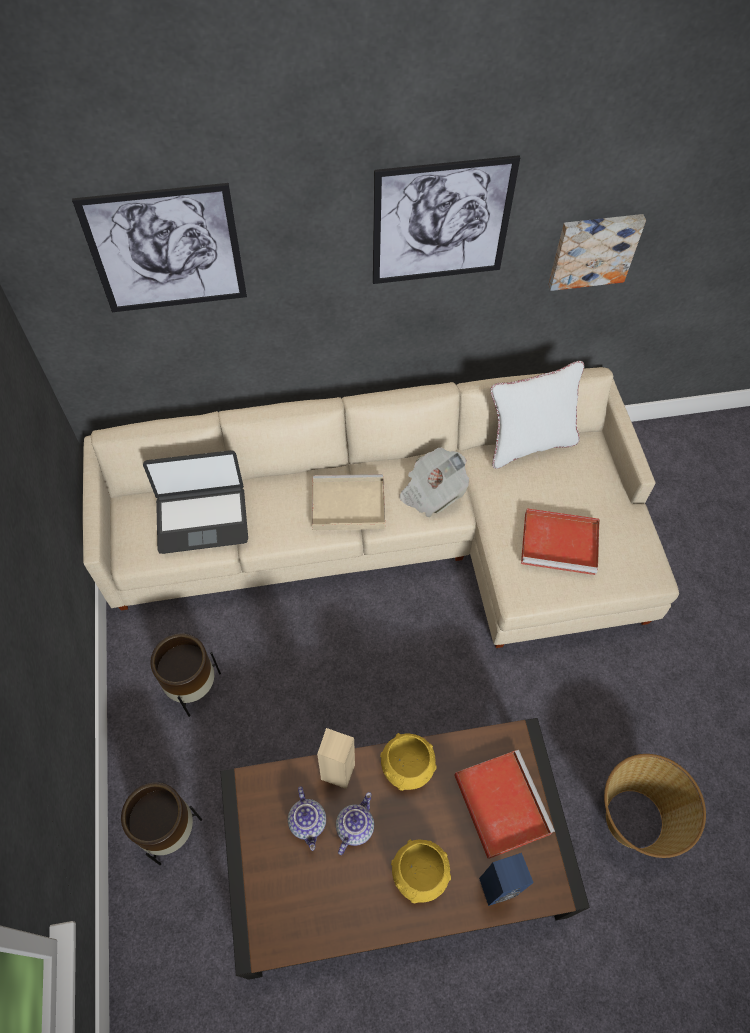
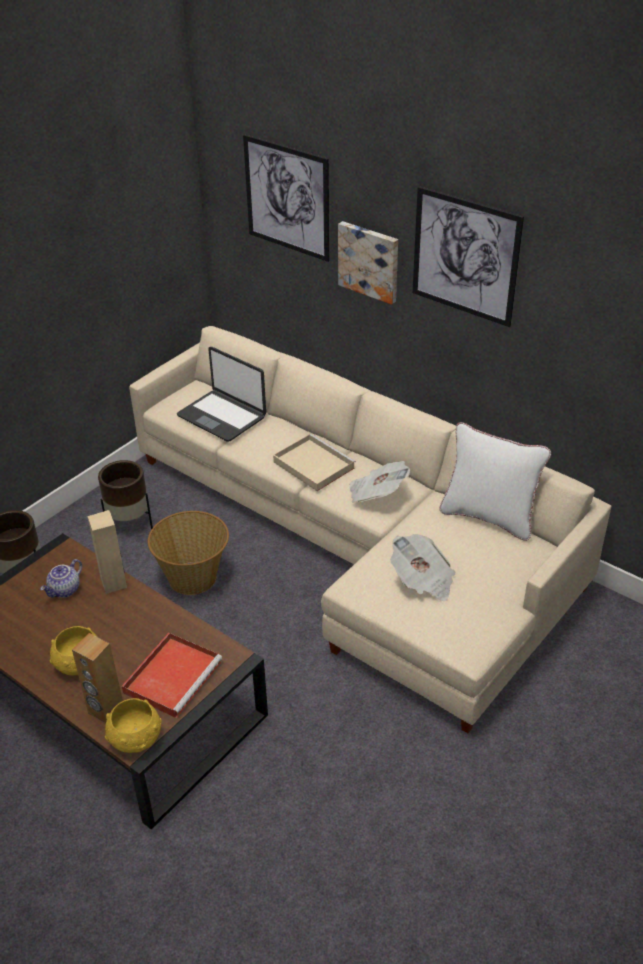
camera: 50 degrees right, 20 degrees down
teapot [336,792,374,855] -> none
yellow bowl [380,733,436,791] -> yellow bowl moved to [105,698,162,753]
blue speaker [479,853,534,906] -> brown speaker [72,633,123,723]
red tray [521,508,599,575] -> newspaper [390,534,455,601]
picture [548,214,646,291] -> picture moved to [338,221,398,305]
basket [604,754,706,858] -> basket moved to [148,511,229,595]

